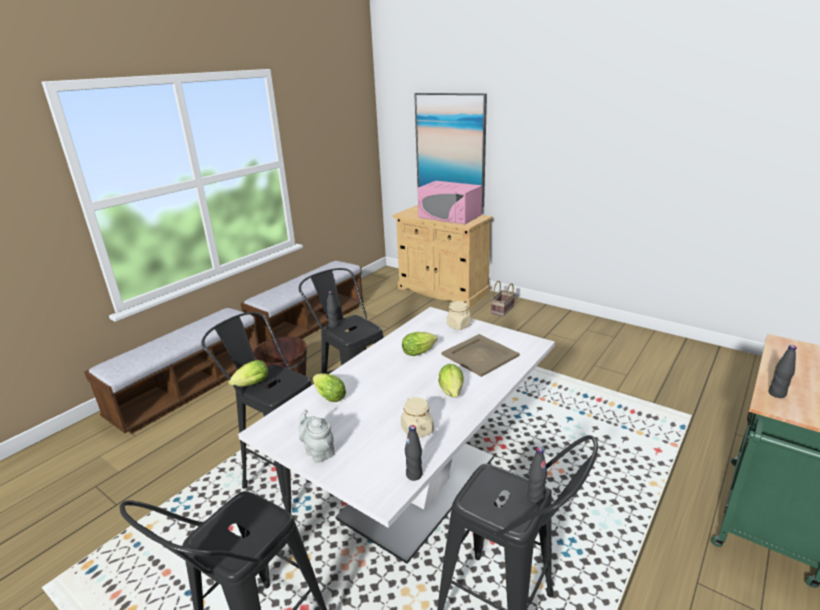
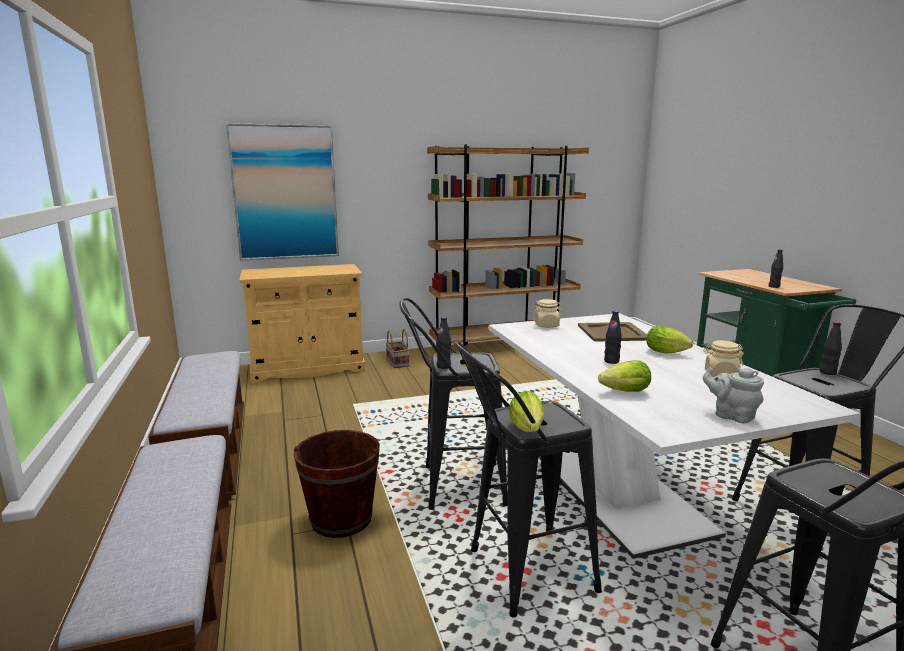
camera: 55 degrees left, 10 degrees down
grey teapot [299,410,335,462] -> grey teapot turned 45 degrees clockwise [703,367,764,423]
lettuce [402,332,438,356] -> none
black bottle [405,425,423,481] -> black bottle moved to [604,311,622,364]
pink microwave [417,181,482,224] -> none
none -> brown bookcase [427,145,589,347]

